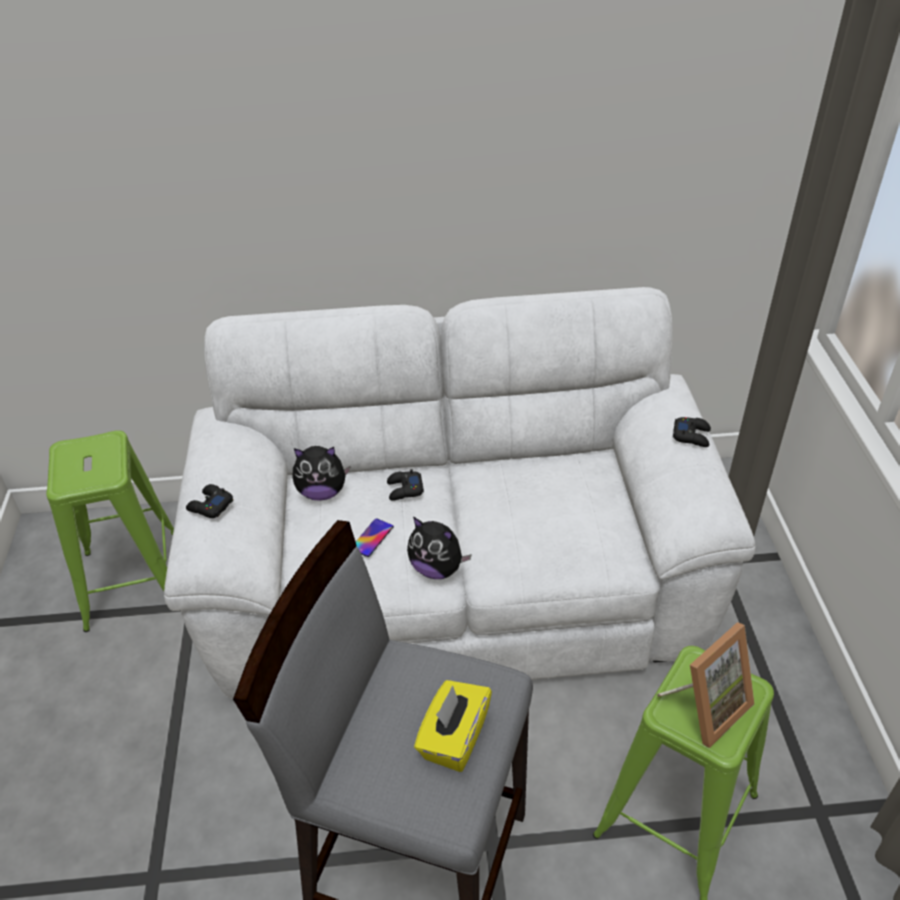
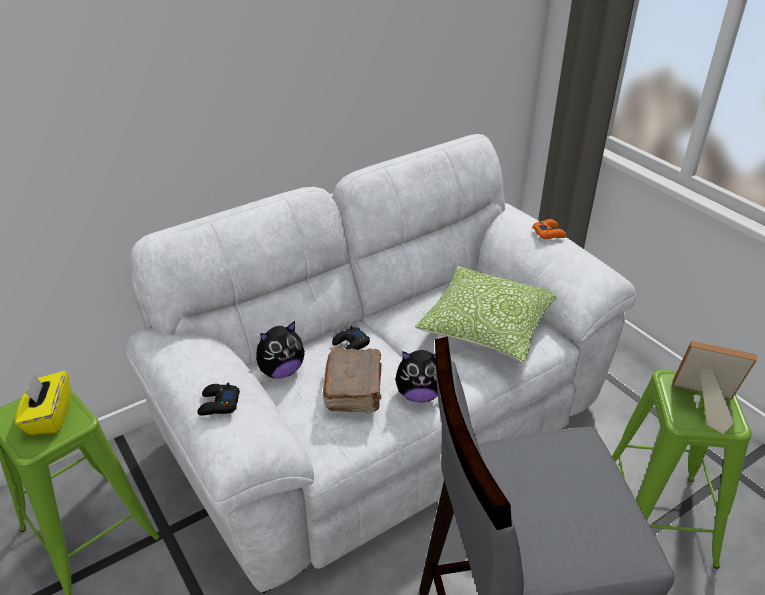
camera: 30 degrees left, 5 degrees down
phone [356,518,394,557] -> brown book [323,348,381,413]
yellow tissue box [414,680,492,772] -> yellow tissue box moved to [15,371,71,435]
picture frame [657,622,754,748] -> picture frame turned 90 degrees counterclockwise [672,340,757,434]
black game controller [673,417,711,447] -> orange game controller [532,219,567,239]
none -> pillow [415,266,556,363]

